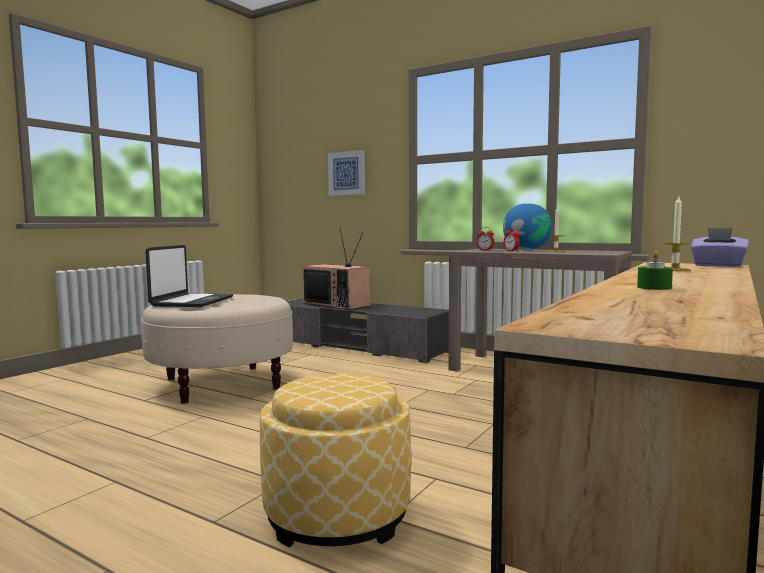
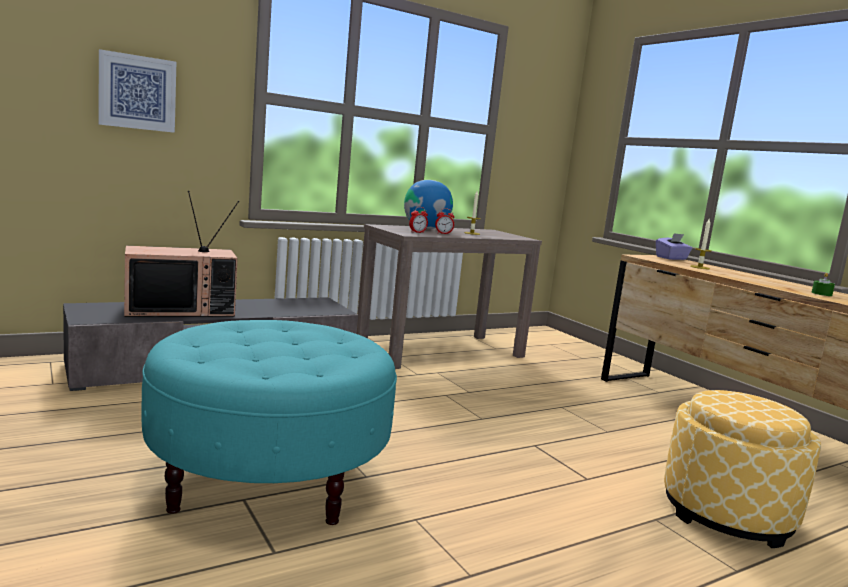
camera: 65 degrees left, 5 degrees up
beige ottoman [141,294,293,404] -> turquoise ottoman [141,320,397,525]
laptop [145,245,233,307] -> none

